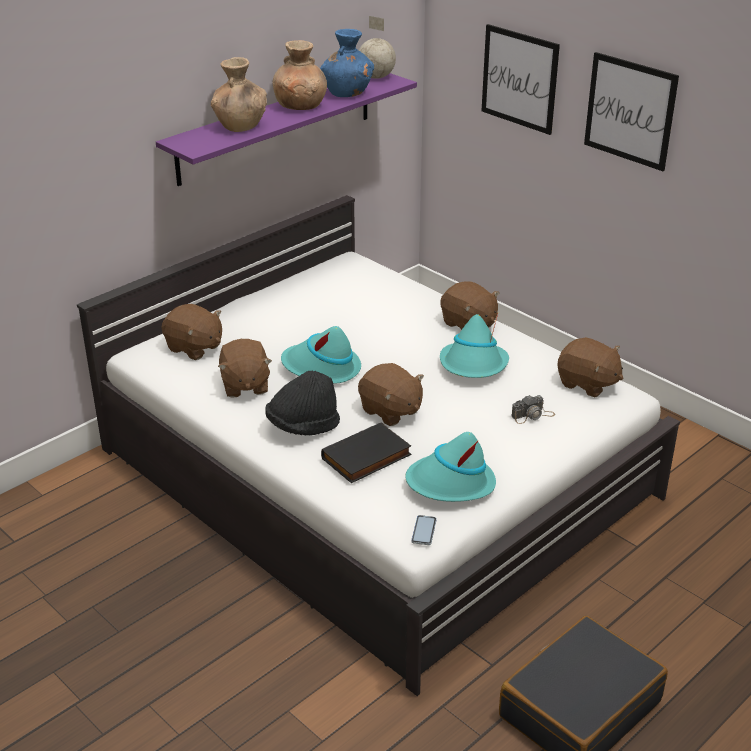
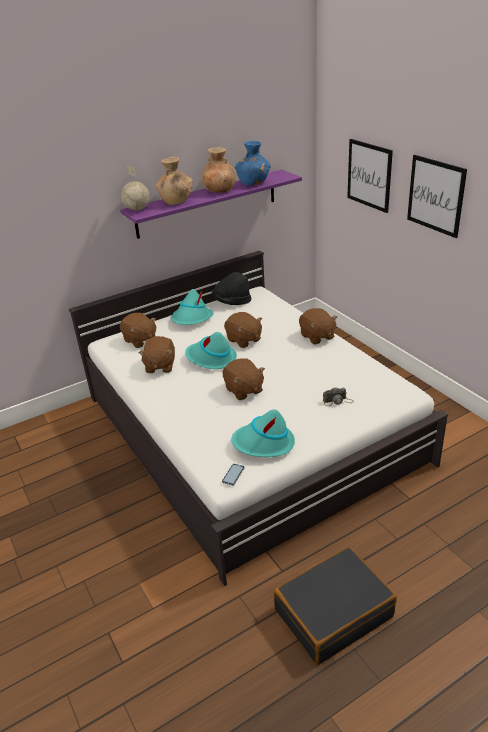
camera: 15 degrees right, 0 degrees up
black hat [265,371,340,435] -> black hat moved to [212,272,251,305]
black book [321,422,411,483] -> none
globe [359,16,396,79] -> globe moved to [121,165,150,210]
turquoise hat [440,314,509,378] -> turquoise hat moved to [171,288,213,325]
brown plush toy [558,337,623,397] -> brown plush toy moved to [224,312,262,348]

